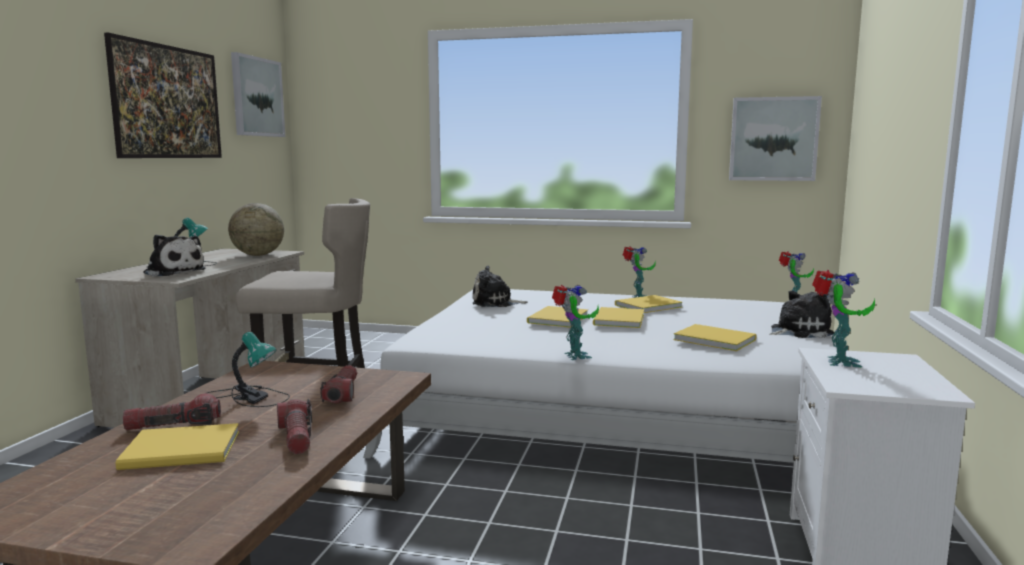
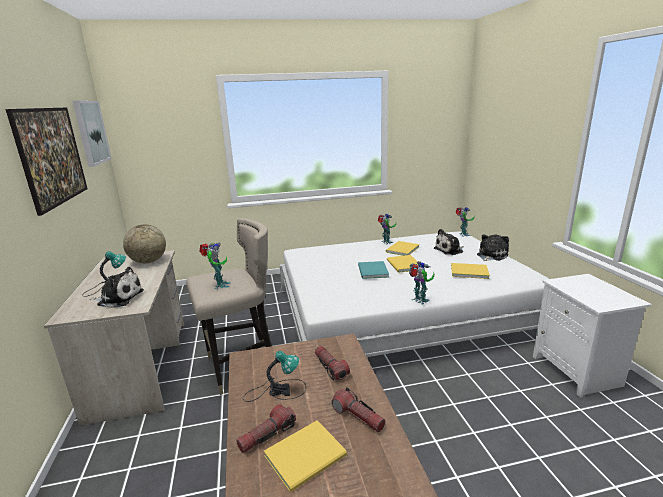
camera: 25 degrees left, 10 degrees up
plush toy [472,265,528,307] -> plush toy moved to [434,229,464,255]
yellow book [527,306,588,328] -> turquoise book [358,261,389,279]
picture [729,96,822,181] -> none
toy robot [812,270,875,368] -> toy robot moved to [199,242,230,289]

